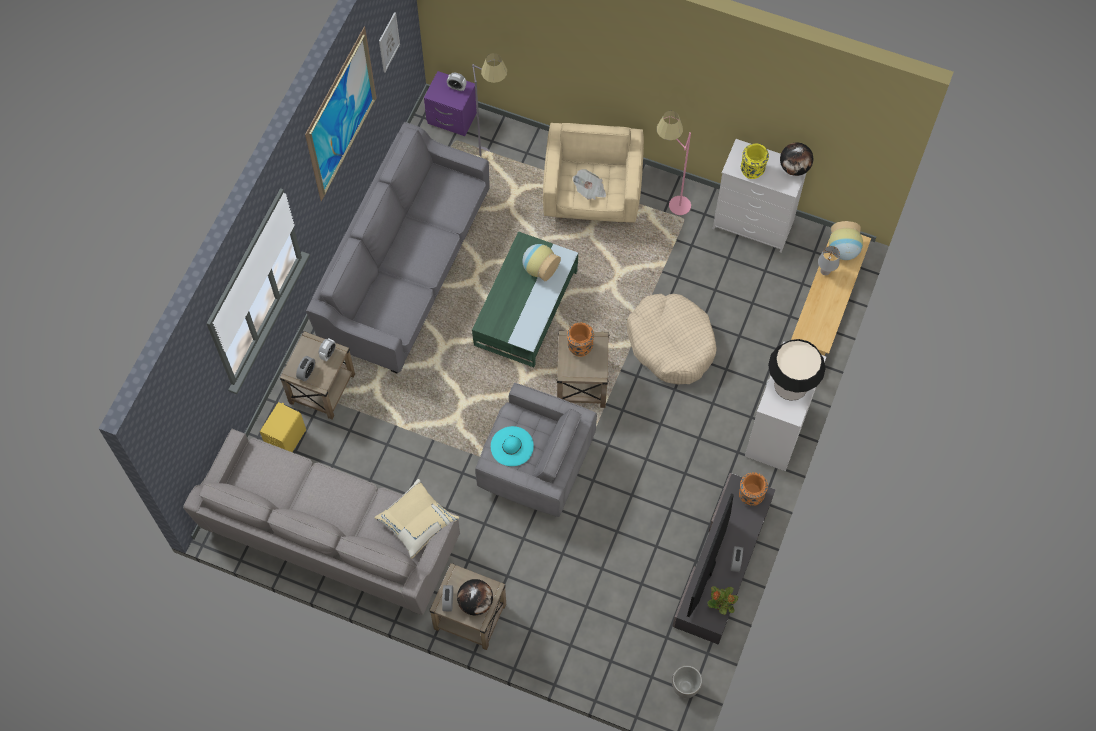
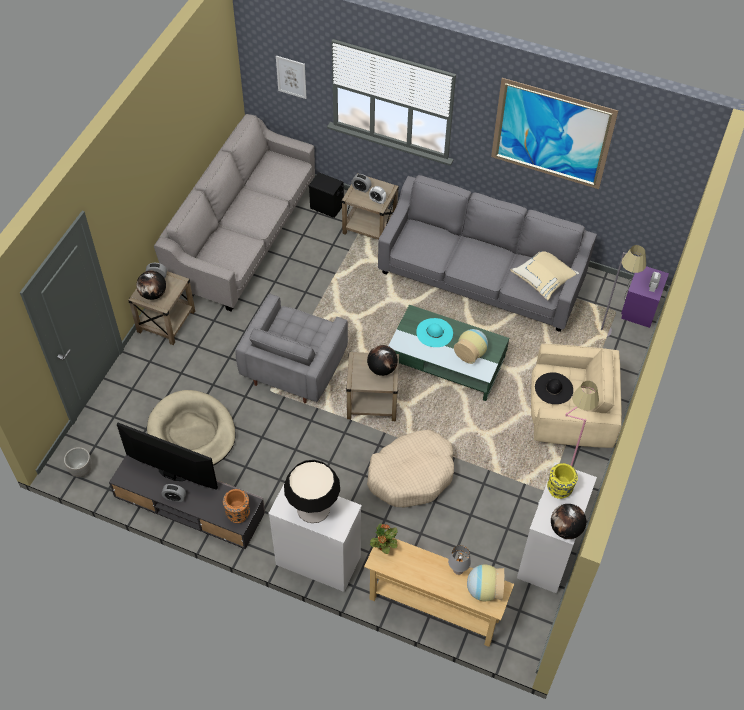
camera: 90 degrees right, 10 degrees down
yellow speaker [260,402,306,452] -> black speaker [309,172,344,218]
beige pillow [375,479,459,559] -> beige pillow moved to [510,251,579,300]
picture [379,12,400,73] -> picture moved to [276,56,306,99]
turquoise hat [491,426,534,466] -> turquoise hat moved to [416,318,453,347]
orange vase [567,322,594,357] -> globe [367,345,398,376]
newspaper [573,169,606,200] -> black hat [535,372,573,404]
potted plant [708,586,739,615] -> potted plant moved to [370,524,398,554]
none -> beige dog bed [147,390,236,466]

